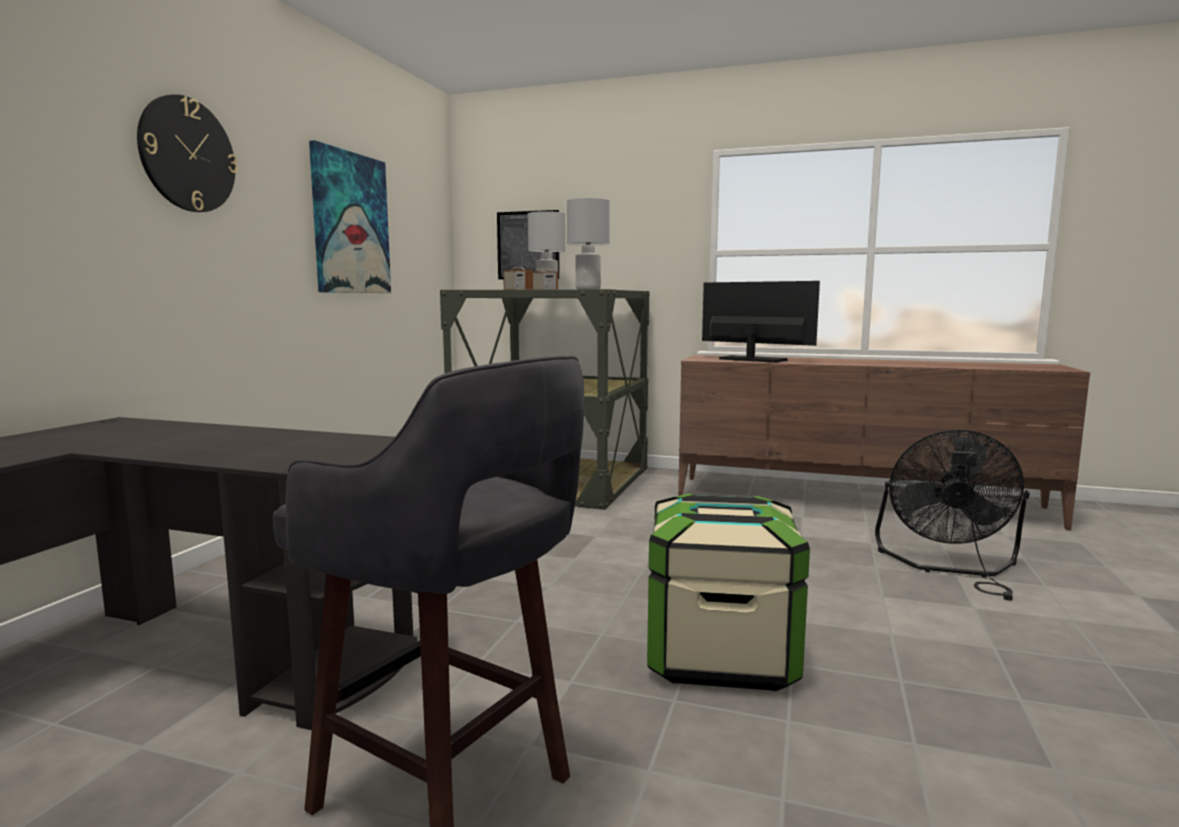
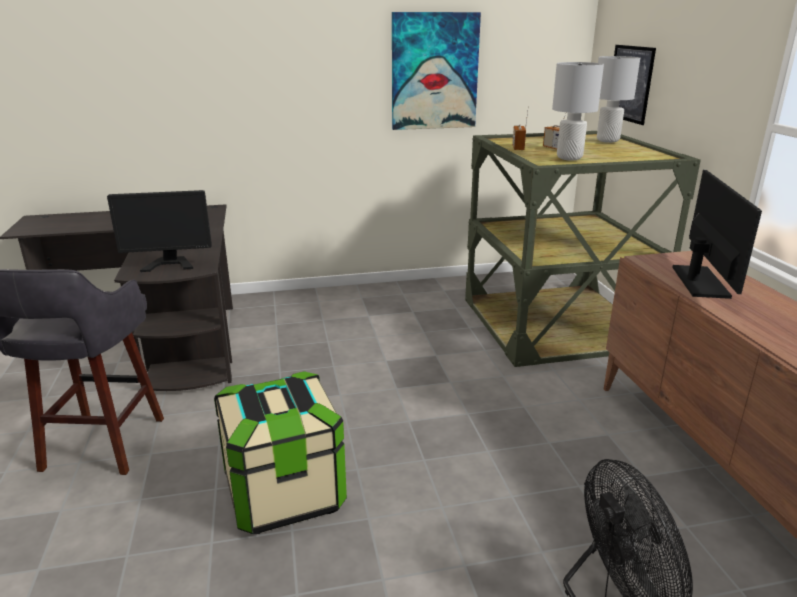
camera: 60 degrees right, 15 degrees up
wall clock [137,94,238,212] -> none
none -> monitor [107,190,212,272]

